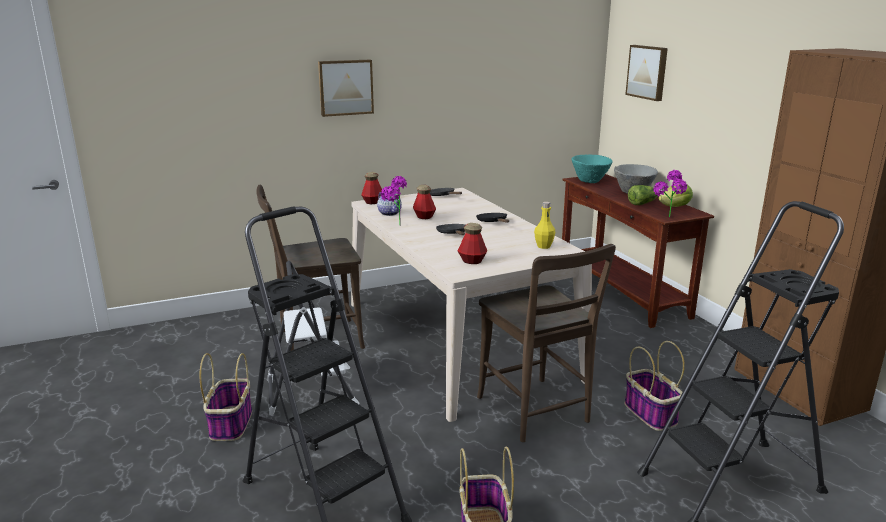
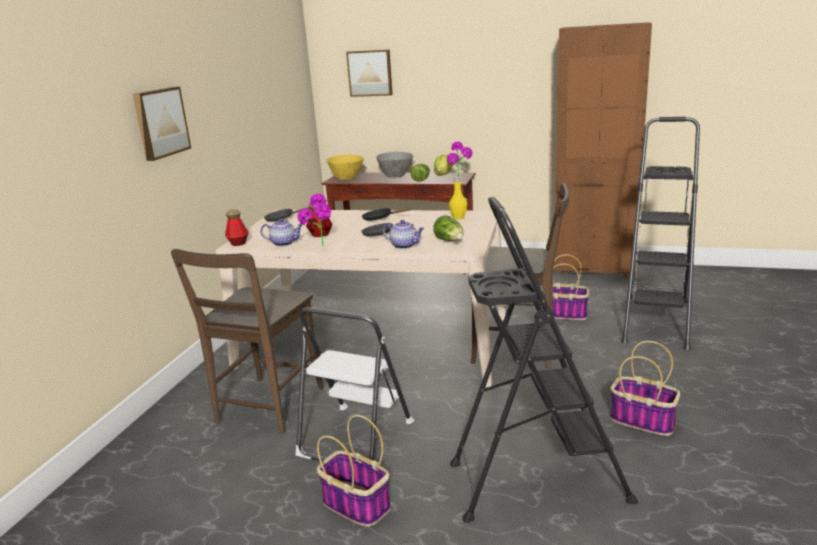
camera: 50 degrees left, 0 degrees up
bottle [458,223,487,264] -> lettuce [433,215,463,241]
turquoise bowl [572,155,613,183] -> yellow bowl [327,155,364,180]
none -> teapot [383,220,424,249]

